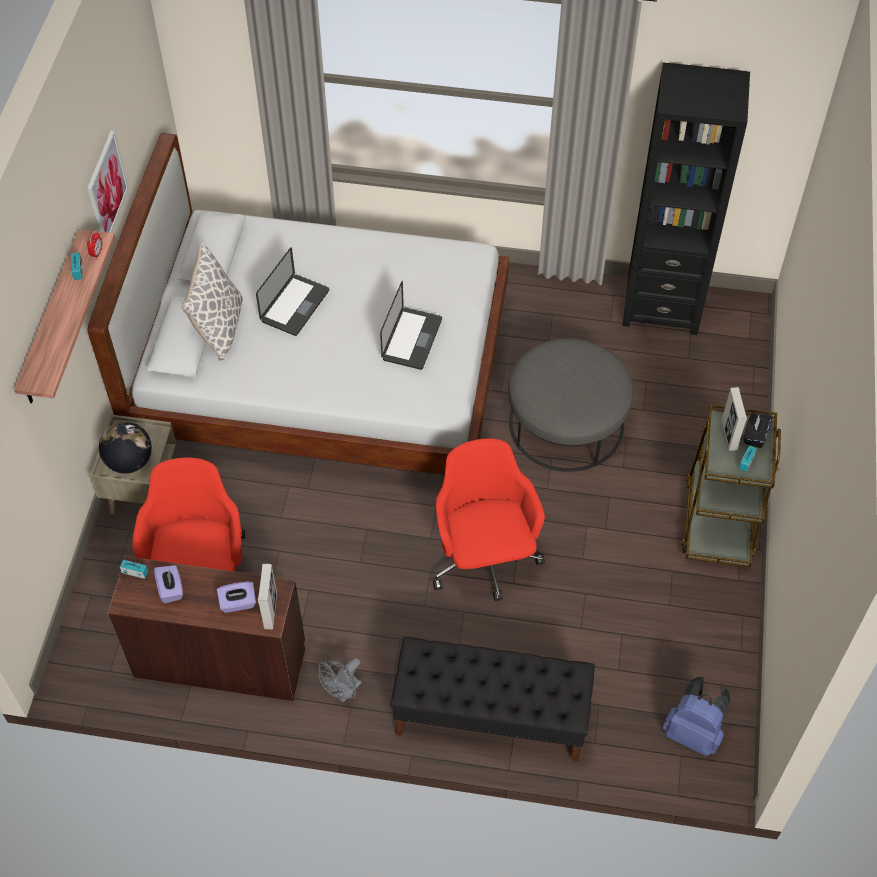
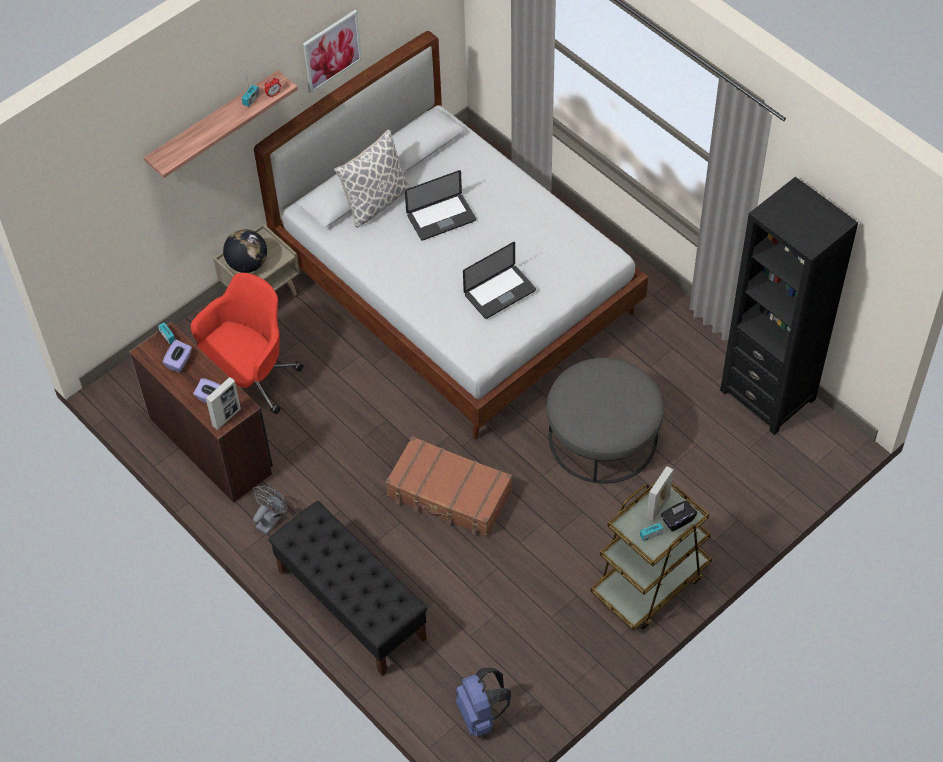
camera: 40 degrees right, 0 degrees up
grey fan [319,658,362,702] -> grey fan turned 135 degrees clockwise [253,485,288,535]
red office chair [433,439,545,601] -> brown suitcase [385,436,512,537]

